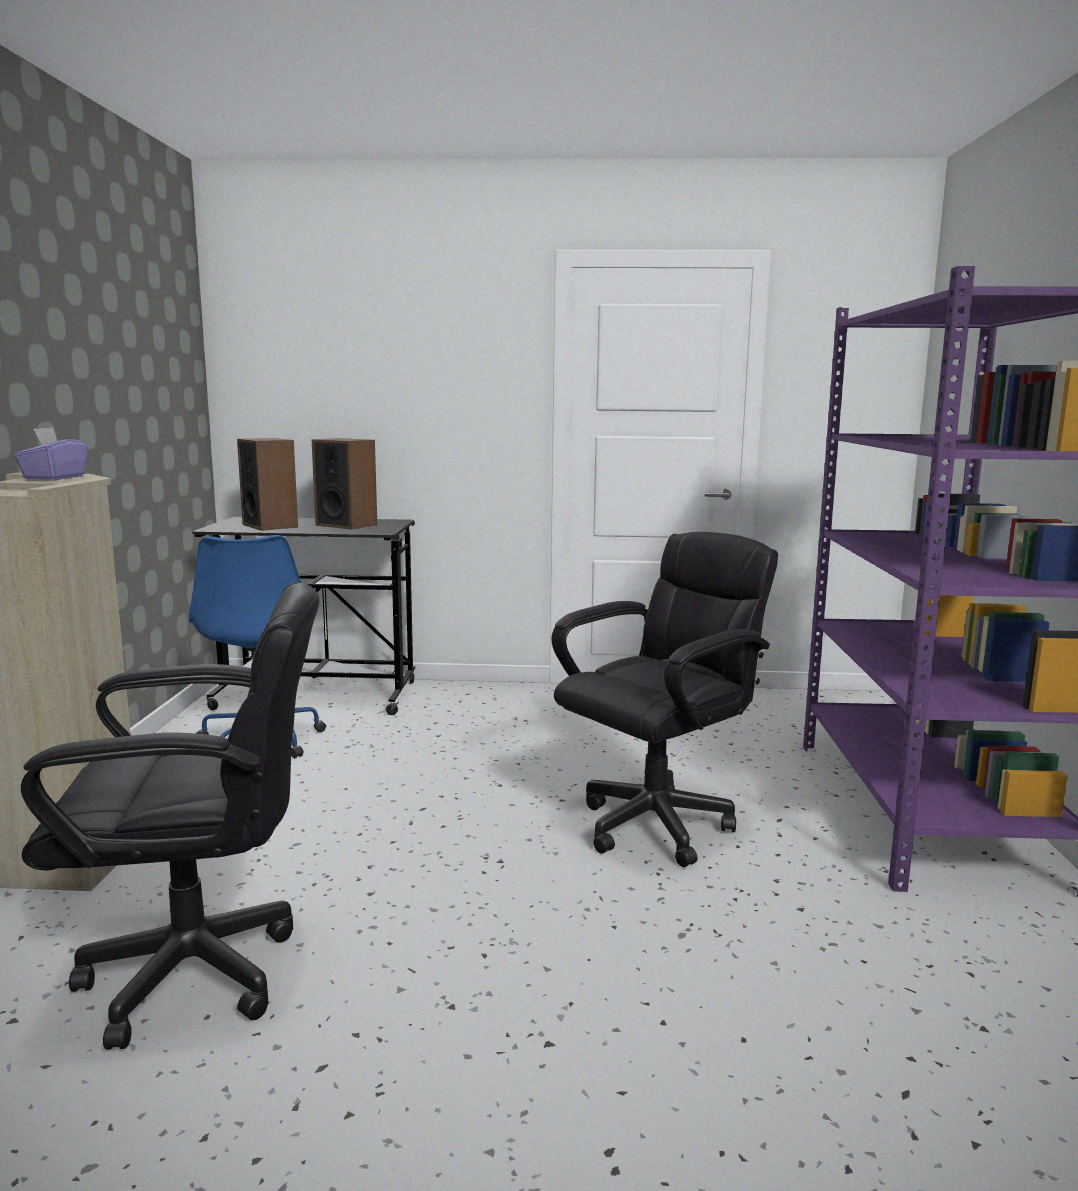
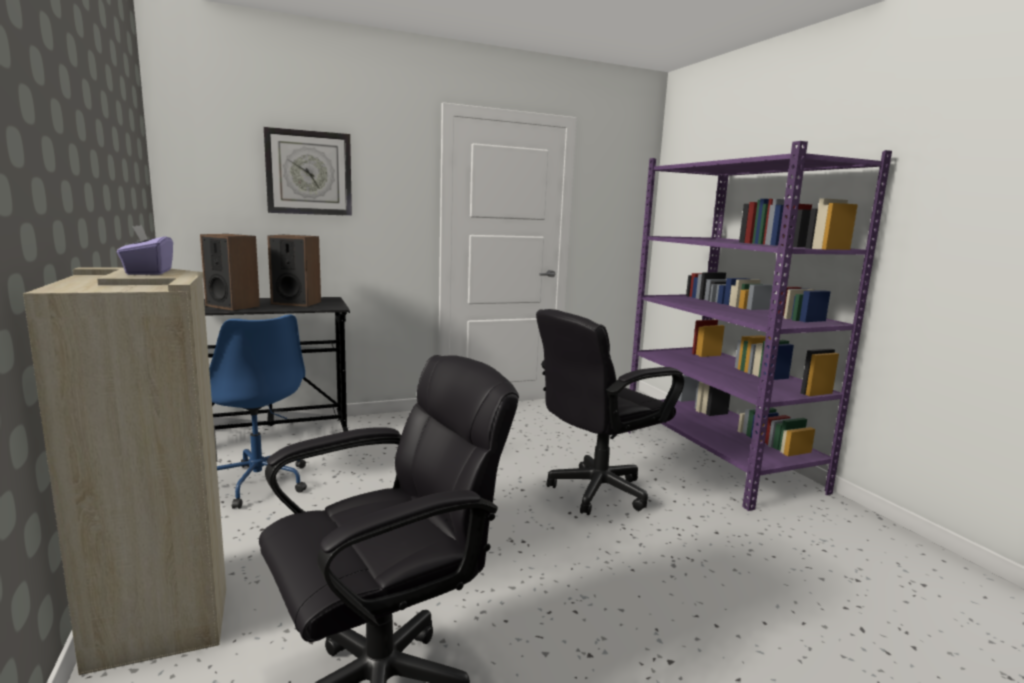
camera: 25 degrees left, 0 degrees up
black office chair [551,532,778,867] -> black office chair turned 150 degrees counterclockwise [536,309,684,515]
none -> wall clock [264,127,352,216]

